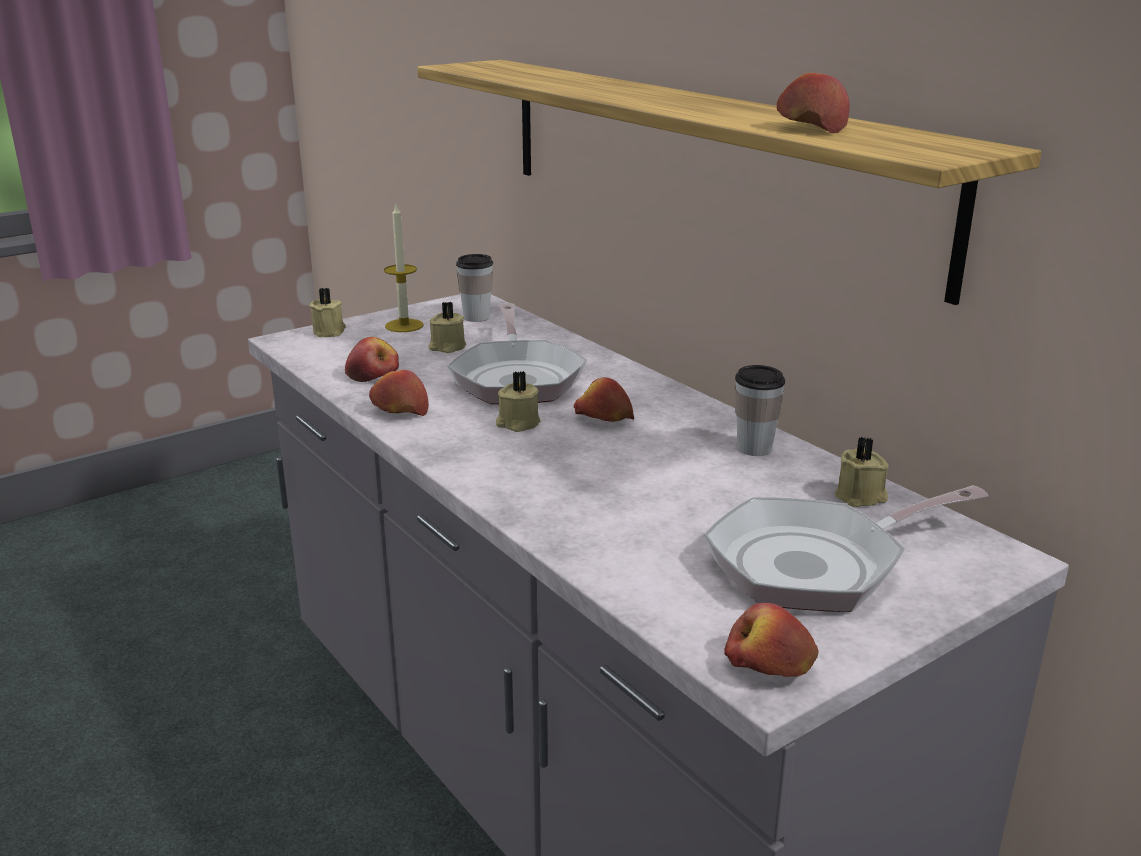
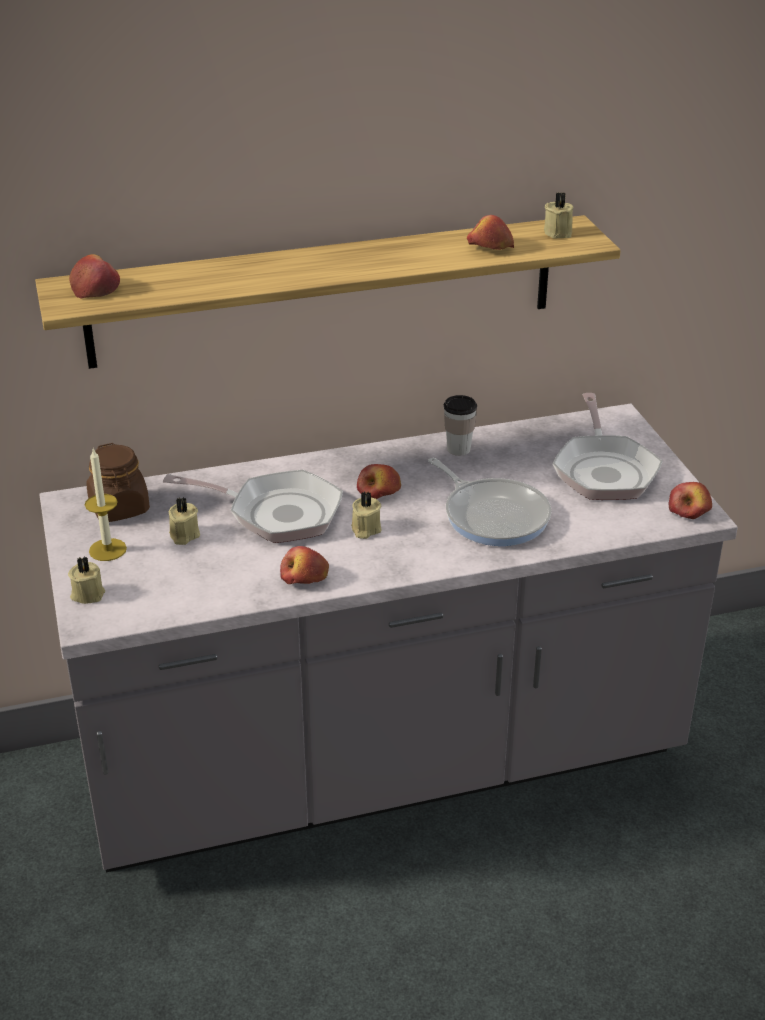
camera: 70 degrees left, 10 degrees up
apple [345,337,399,382] -> apple moved to [69,254,120,299]
cup [456,254,493,322] -> brown jar [86,443,150,522]
beige candle [835,437,889,507] -> beige candle moved to [544,192,573,239]
none -> frying pan [428,458,552,546]

